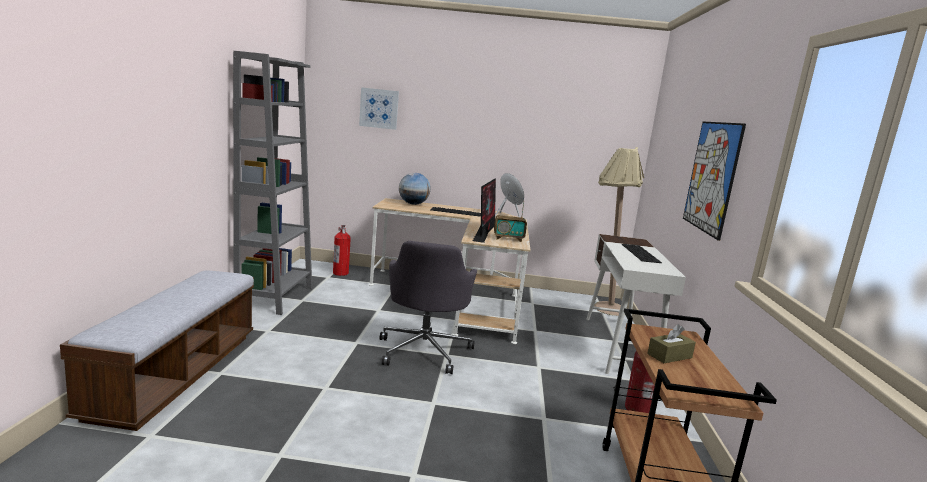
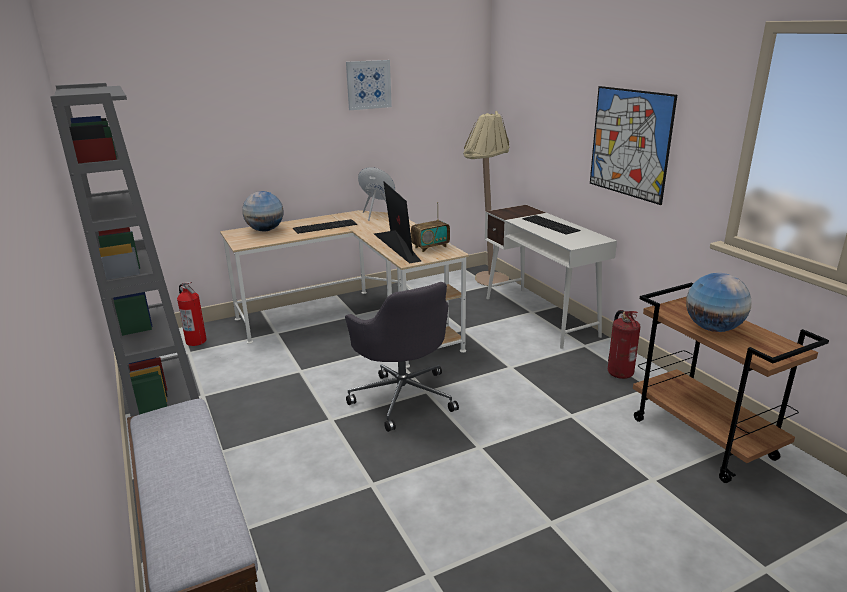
camera: 30 degrees left, 10 degrees up
picture [359,87,399,130] -> picture moved to [346,60,392,110]
brown tissue box [647,324,696,363] -> globe [686,273,752,332]

